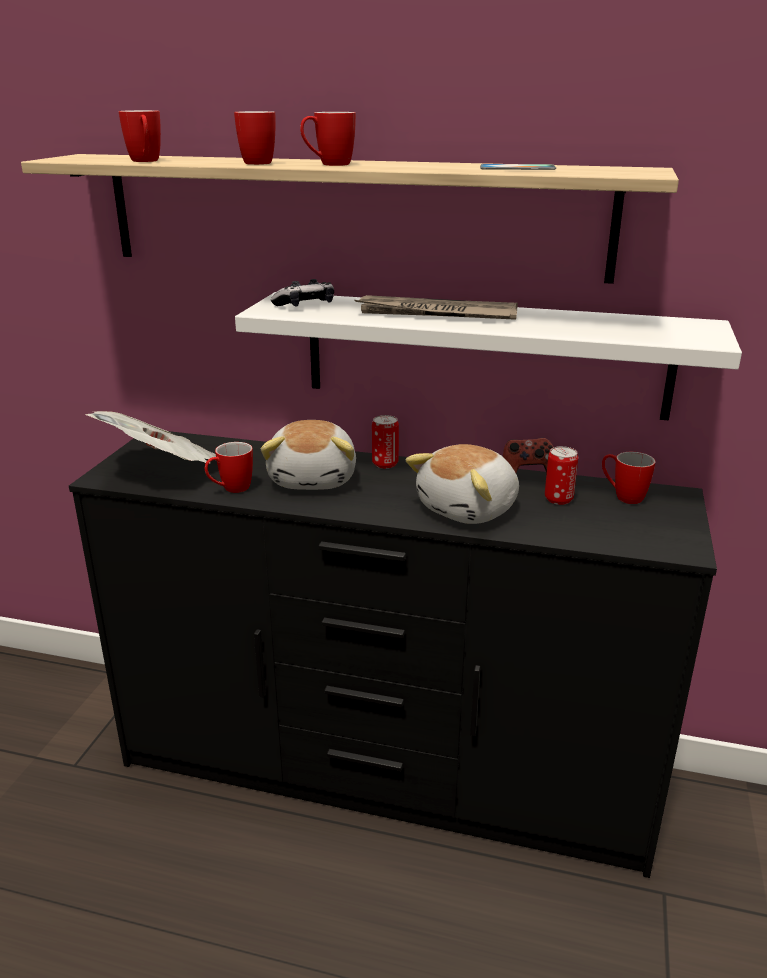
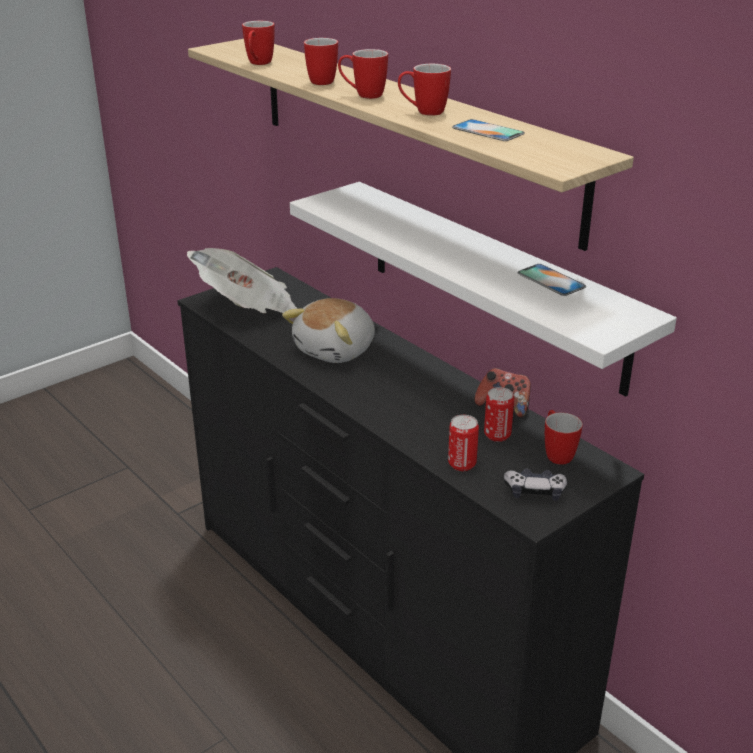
camera: 35 degrees right, 5 degrees up
mug [205,442,253,493] -> mug moved to [398,64,451,116]
game controller [271,279,334,307] -> game controller moved to [504,468,567,501]
newspaper [355,295,518,320] -> none
can [372,415,399,469] -> can moved to [448,415,479,471]
plush toy [406,444,519,524] -> none
none -> phone [518,264,586,296]

